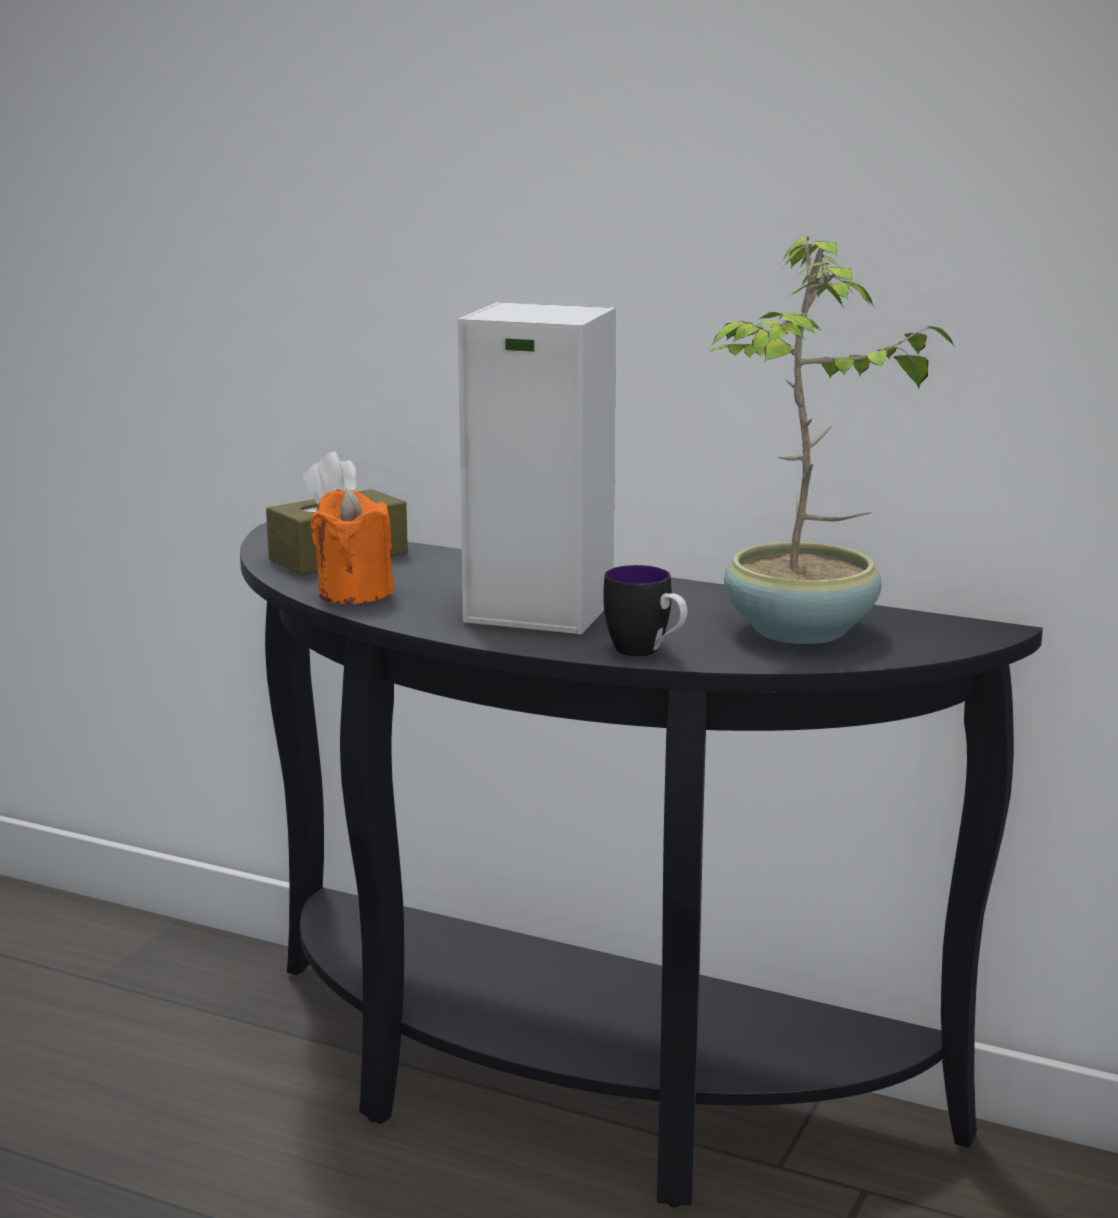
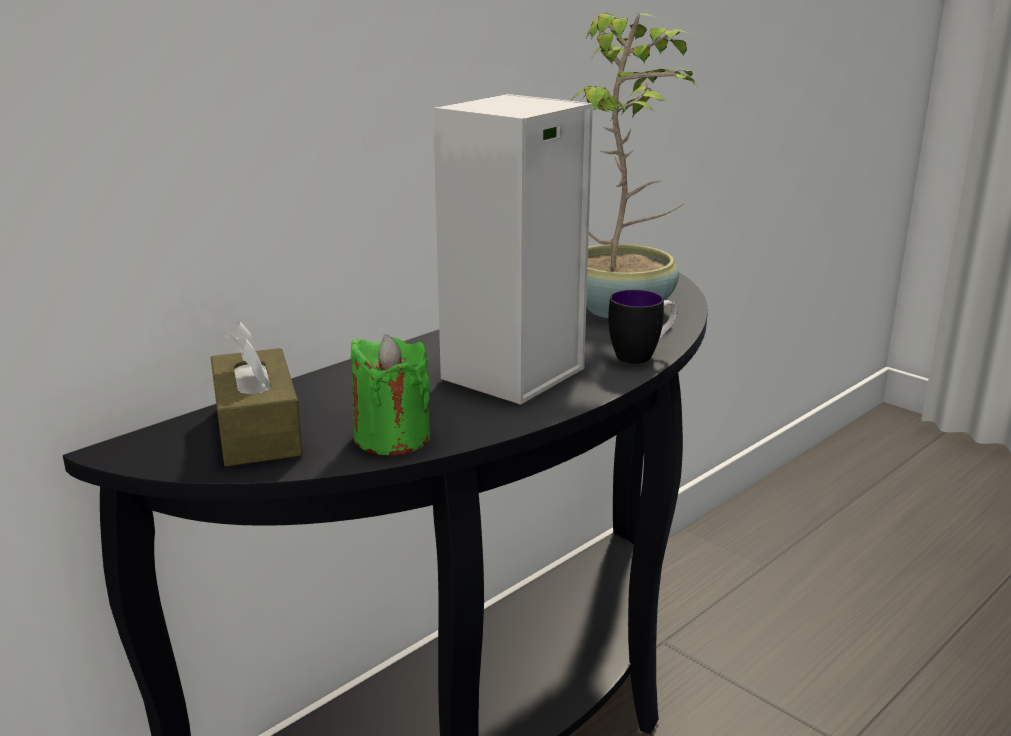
camera: 70 degrees left, 5 degrees up
orange candle [310,489,394,604] -> green candle [350,334,430,455]

